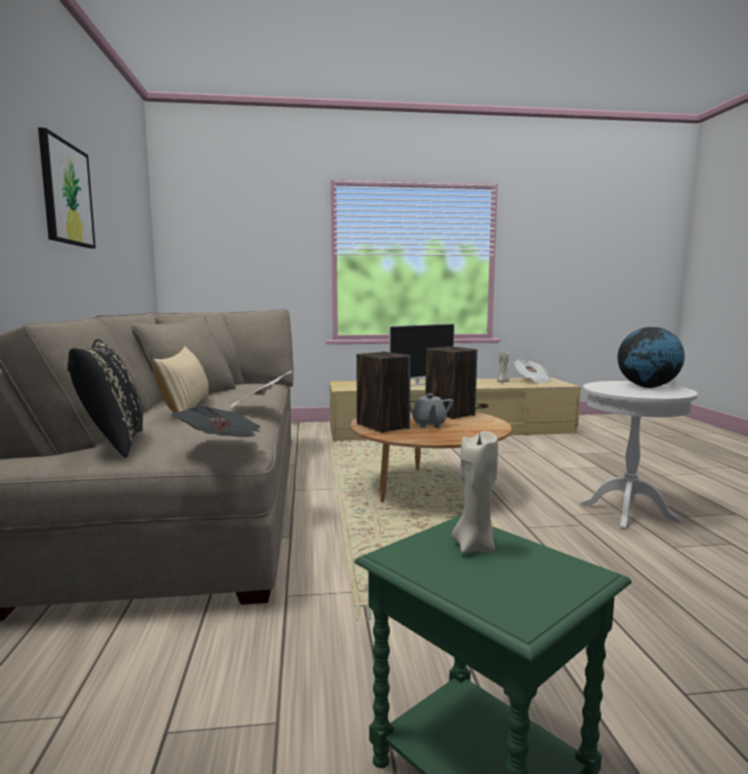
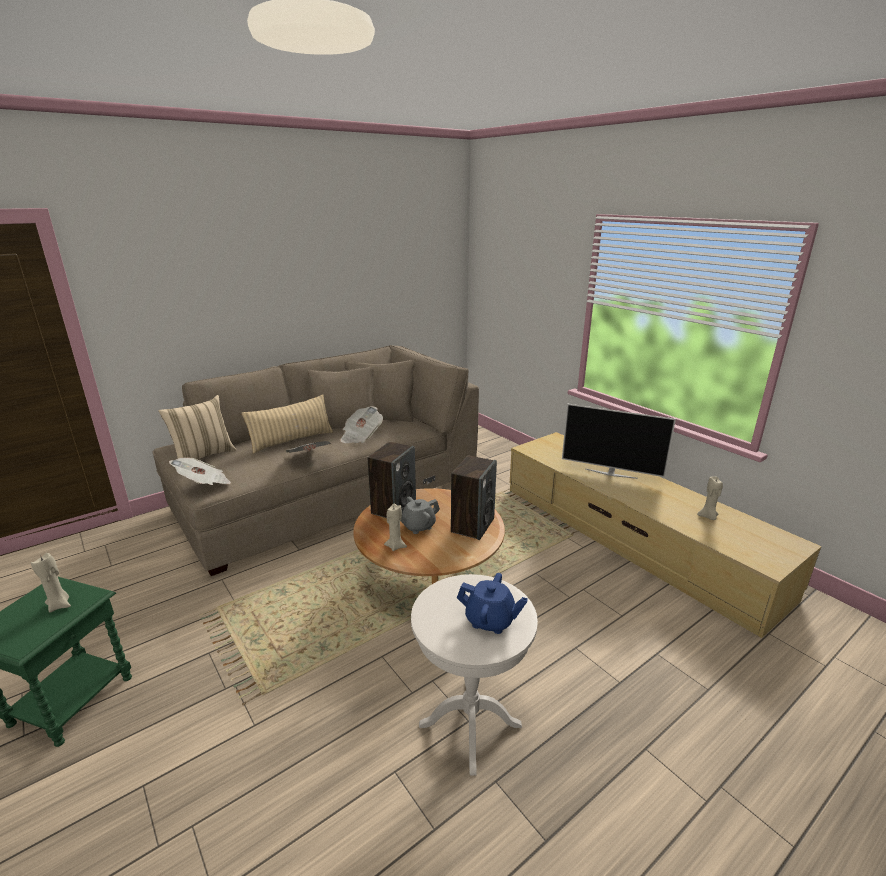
camera: 60 degrees right, 15 degrees up
picture [38,128,96,248] -> none
black pillow [68,339,143,458] -> beige pillow [158,395,237,460]
newspaper [514,358,552,384] -> newspaper moved to [340,406,383,443]
globe [617,327,685,388] -> blue teapot [457,573,528,634]
none -> beige candle [384,504,407,551]

